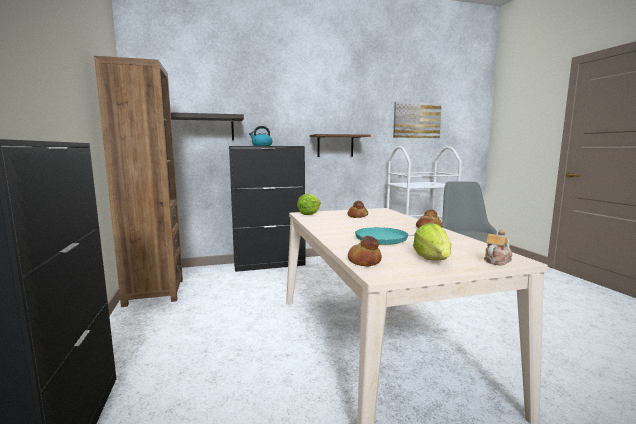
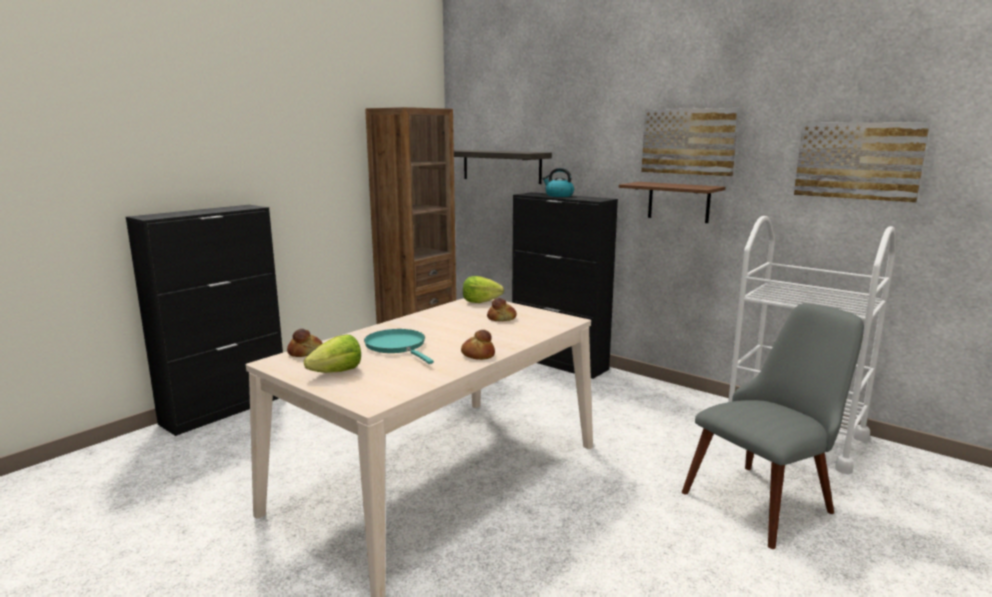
camera: 55 degrees right, 5 degrees up
teapot [484,230,512,265] -> none
none -> picture [641,108,739,176]

